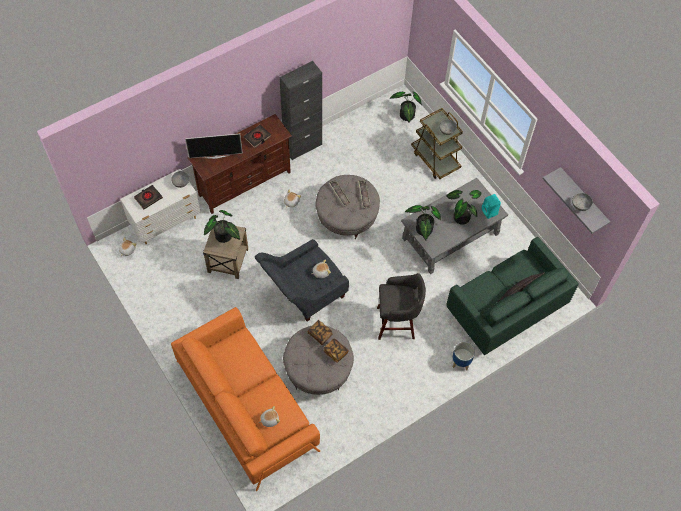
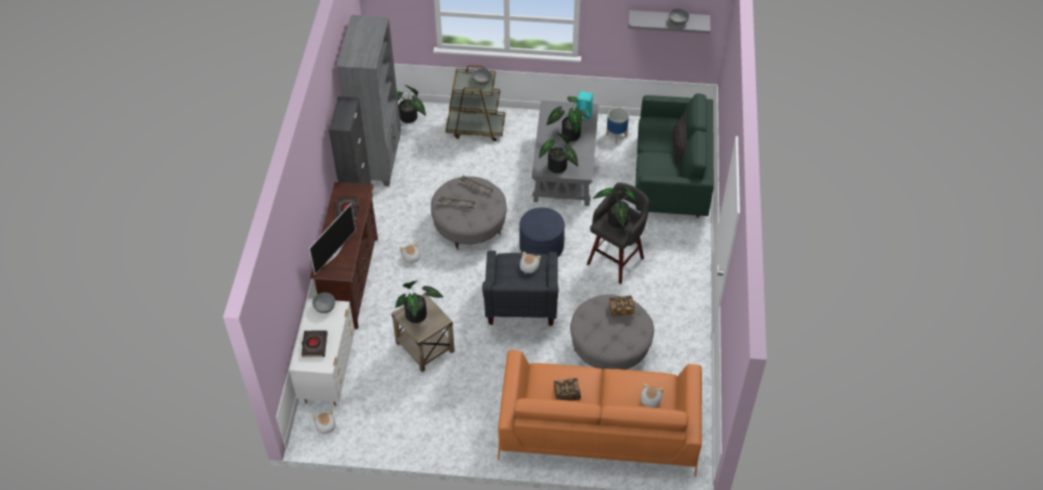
camera: 50 degrees left, 10 degrees down
book [308,320,333,345] -> book moved to [554,378,581,401]
planter [453,342,475,371] -> planter moved to [606,107,629,143]
none -> grey bookcase [337,15,401,186]
none -> blue ottoman [519,207,565,257]
none -> potted plant [593,187,637,229]

